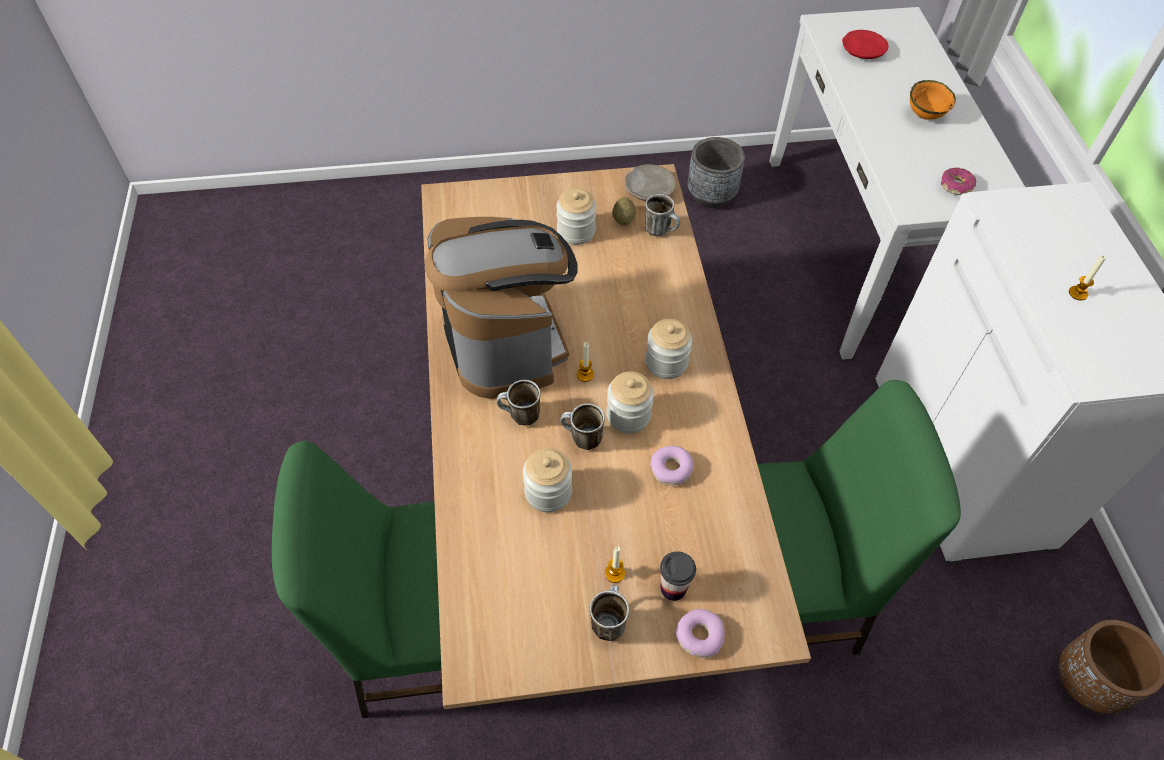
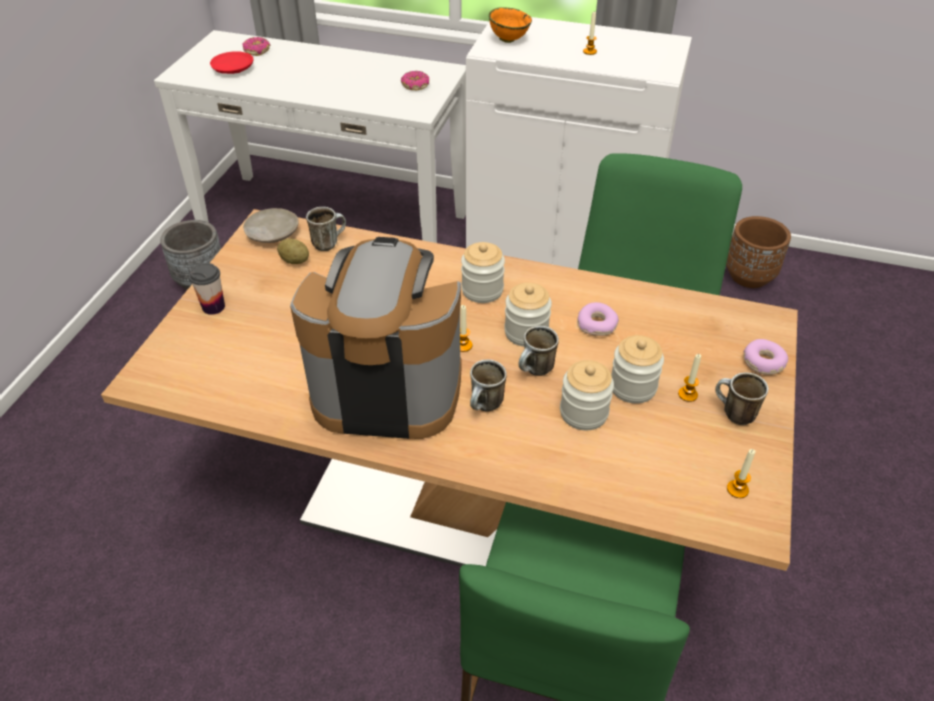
camera: 65 degrees left, 10 degrees down
jar [557,189,596,245] -> jar moved to [611,335,664,404]
cup [660,551,696,601] -> cup moved to [189,263,225,315]
orange bowl [910,80,956,120] -> orange bowl moved to [489,7,532,43]
none -> donut [243,37,270,56]
none -> candle [727,449,755,498]

